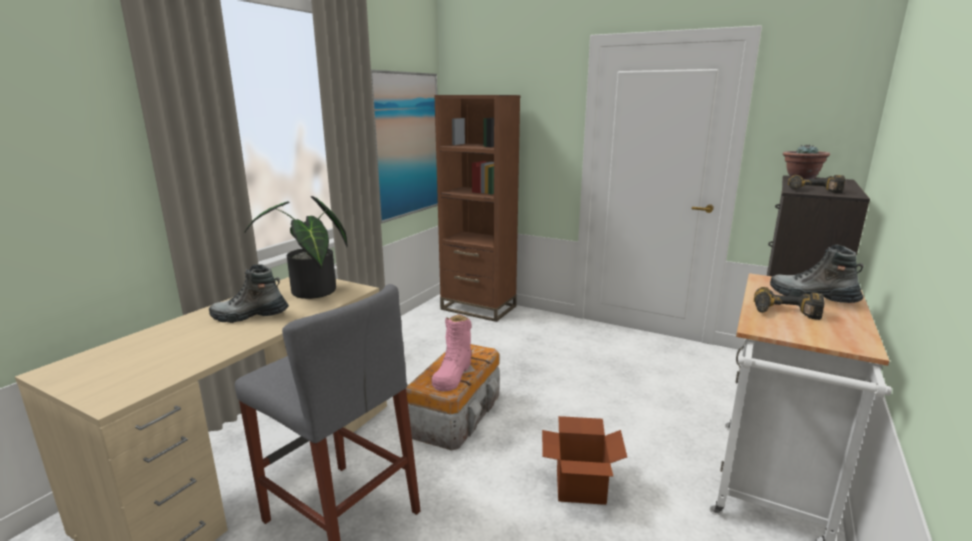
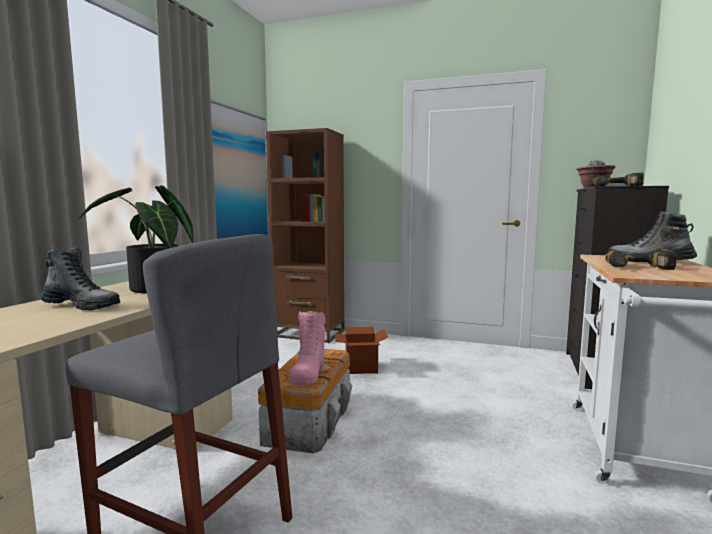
camera: 10 degrees left, 10 degrees down
boot [209,264,289,323] -> boot turned 150 degrees counterclockwise [41,247,120,310]
cardboard box [542,416,627,505] -> cardboard box moved to [335,327,388,374]

